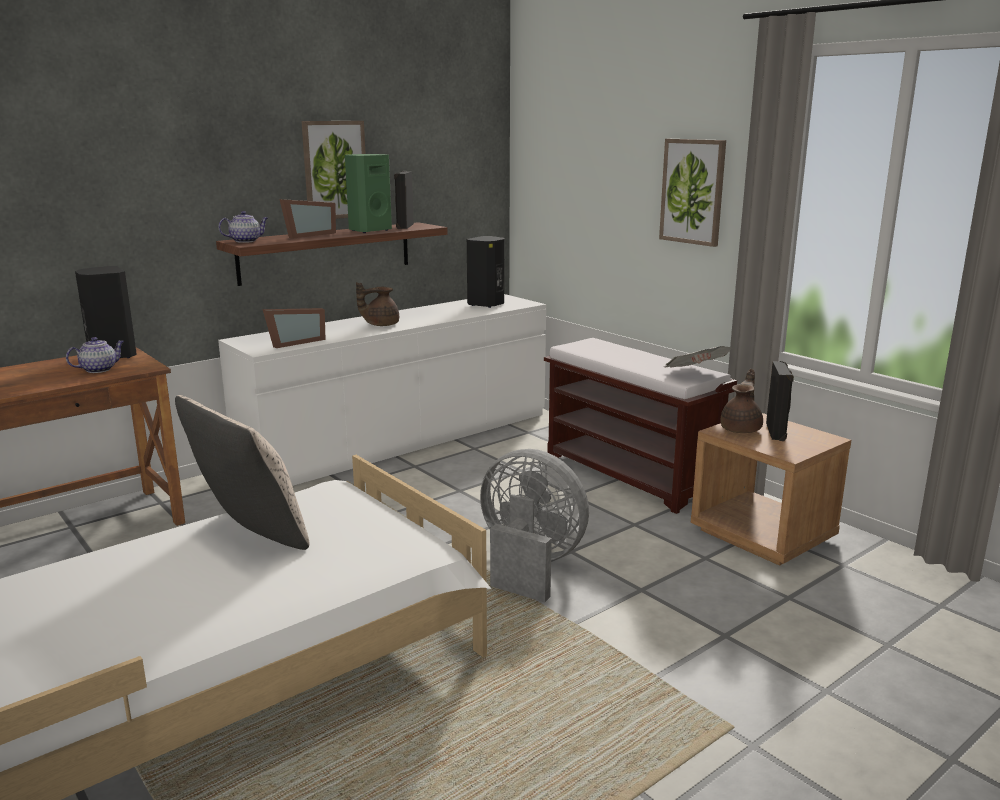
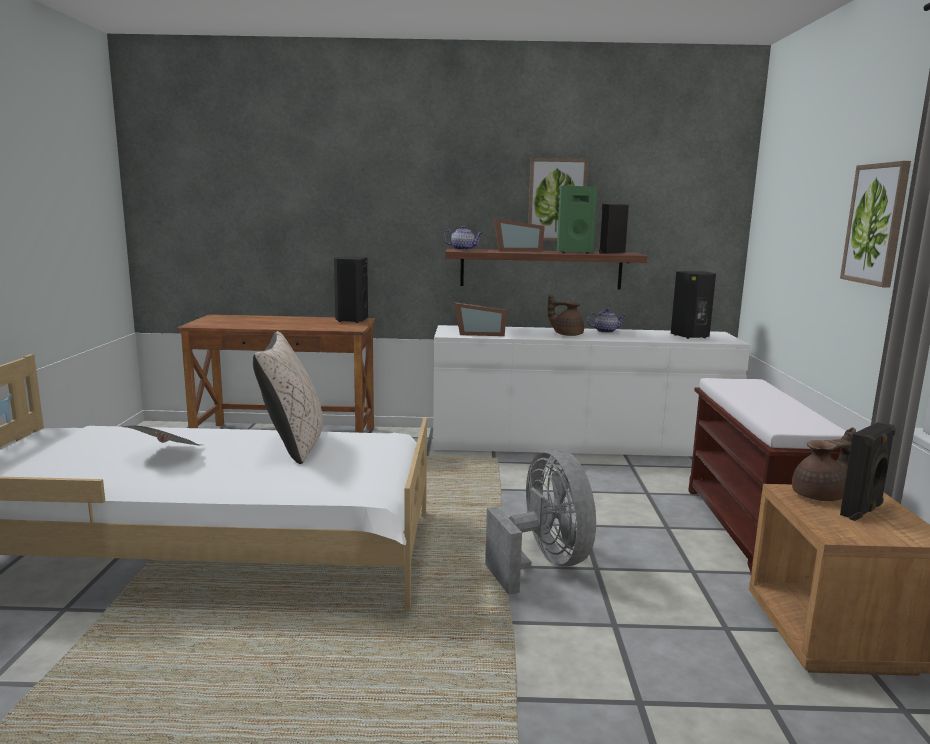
camera: 40 degrees right, 5 degrees down
teapot [66,337,124,373] -> teapot moved to [587,308,626,333]
newspaper [664,346,732,367] -> newspaper moved to [123,425,200,445]

